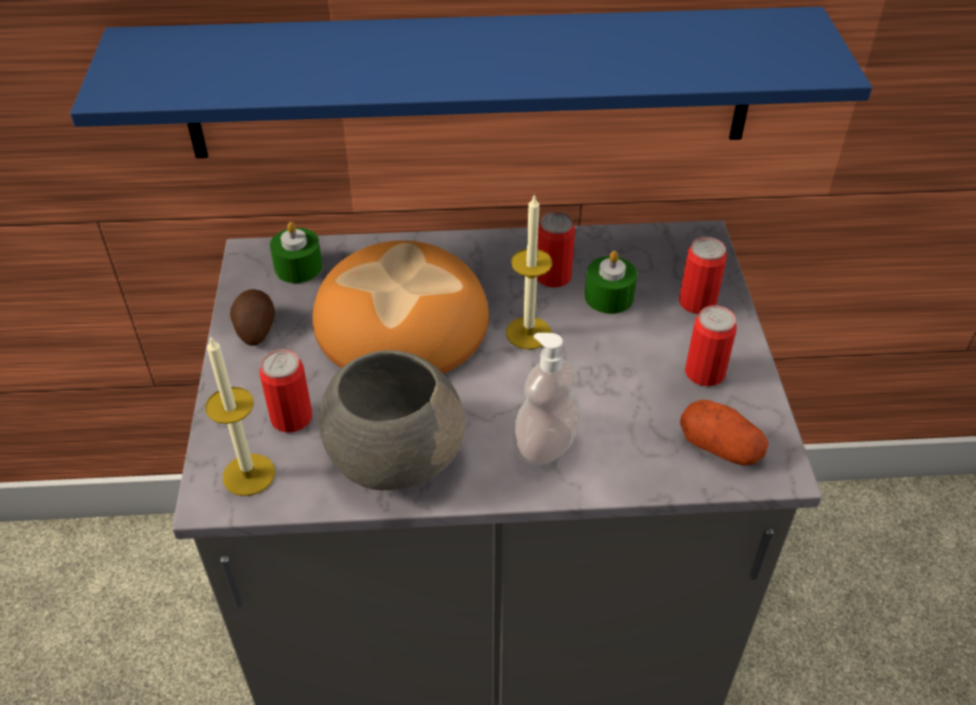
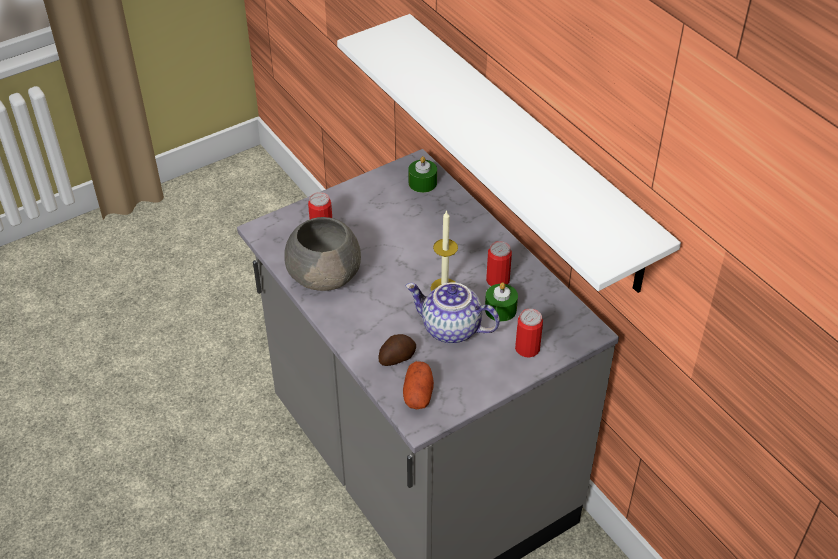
camera: 60 degrees right, 0 degrees up
blue shelf [70,7,872,158] -> white shelf [337,14,681,293]
candle [205,335,275,496] -> none
potato [230,289,275,346] -> potato moved to [379,334,416,366]
bread [312,240,489,374] -> none
soap dispenser [512,333,581,465] -> none
can [685,305,737,386] -> none
none -> teapot [405,282,500,344]

